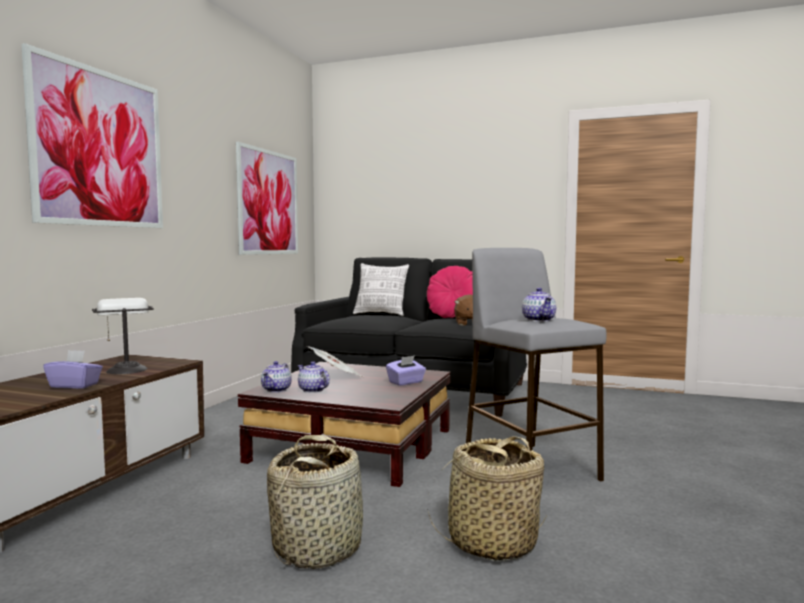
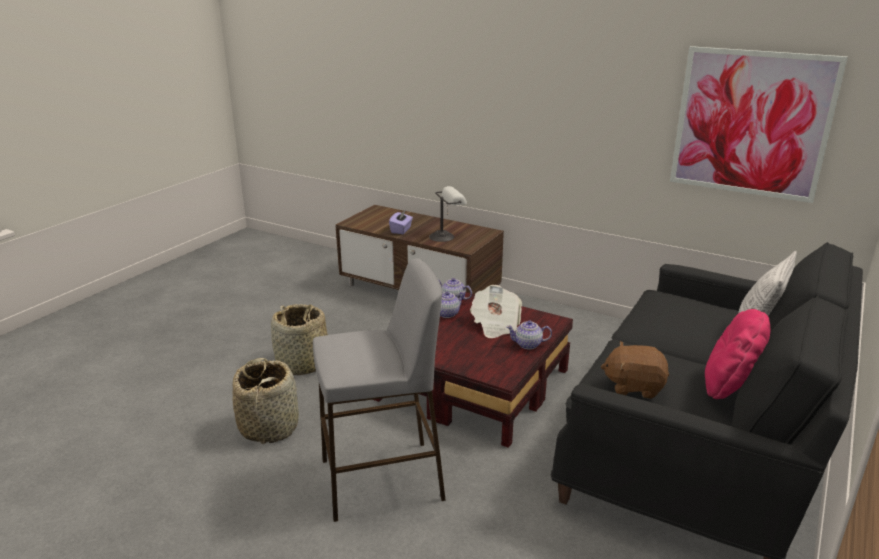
camera: 100 degrees right, 20 degrees up
picture [21,43,163,228] -> none
purple tissue box [386,355,426,386] -> none
teapot [522,288,556,322] -> teapot moved to [506,321,552,350]

